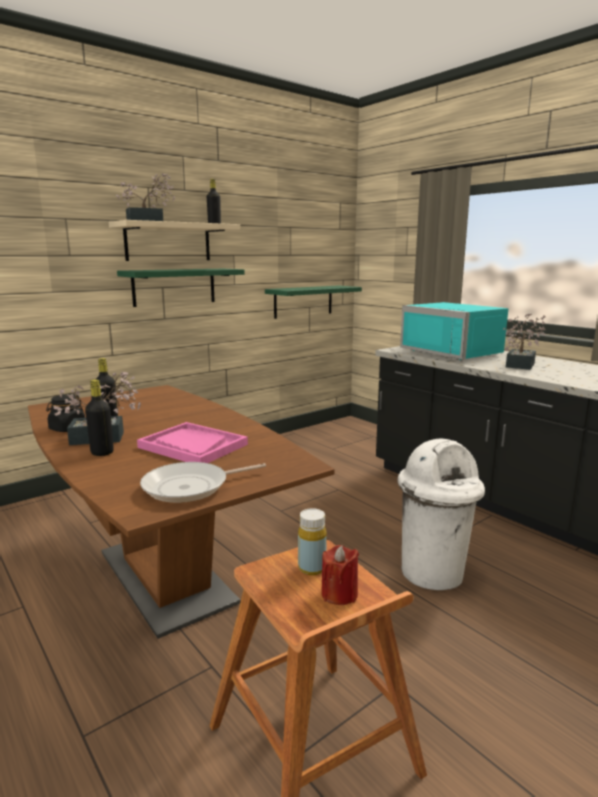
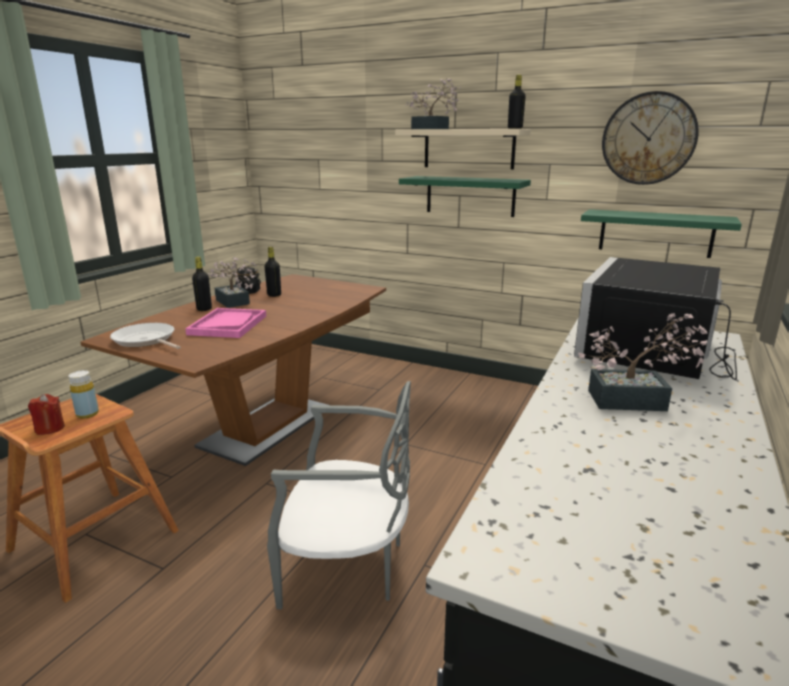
camera: 65 degrees right, 5 degrees up
white trash can [397,439,485,590] -> grey chair [267,381,411,610]
turquoise microwave [400,302,509,360] -> black microwave [574,257,737,380]
none -> wall clock [602,91,699,185]

